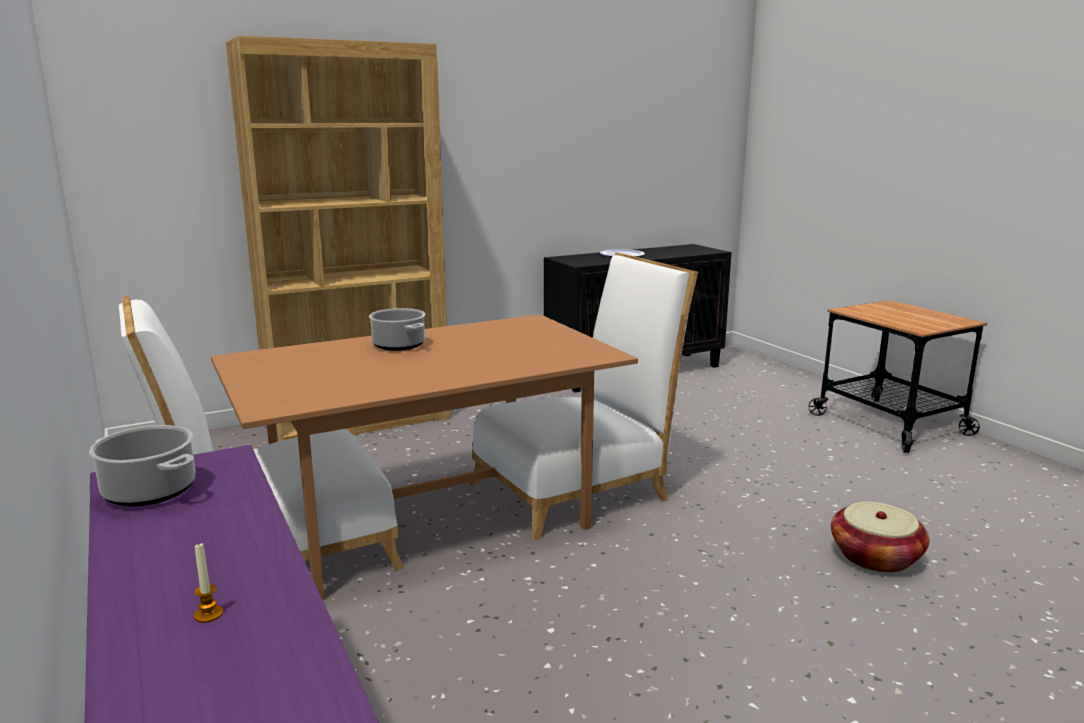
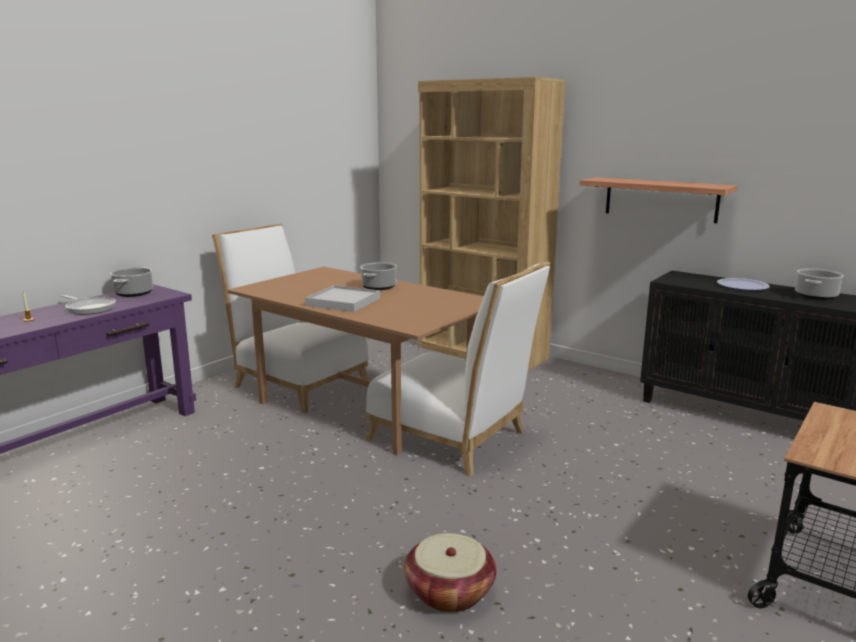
camera: 65 degrees right, 0 degrees up
none -> frying pan [61,295,116,315]
none -> white tray [305,285,380,312]
none -> shelf [580,177,737,223]
none -> cooking pot [795,268,844,300]

